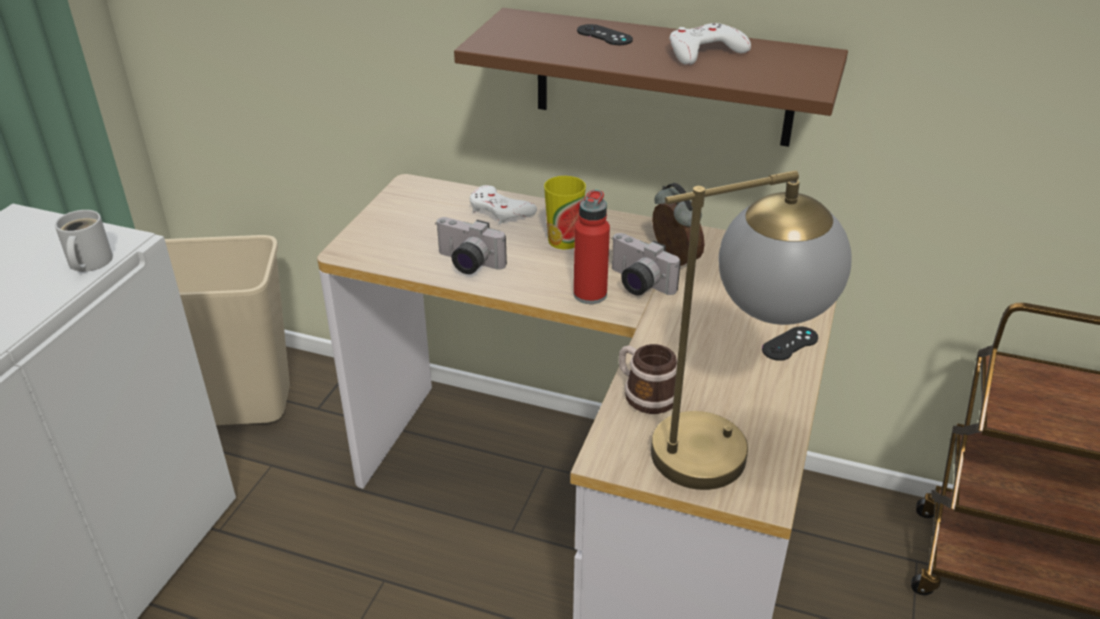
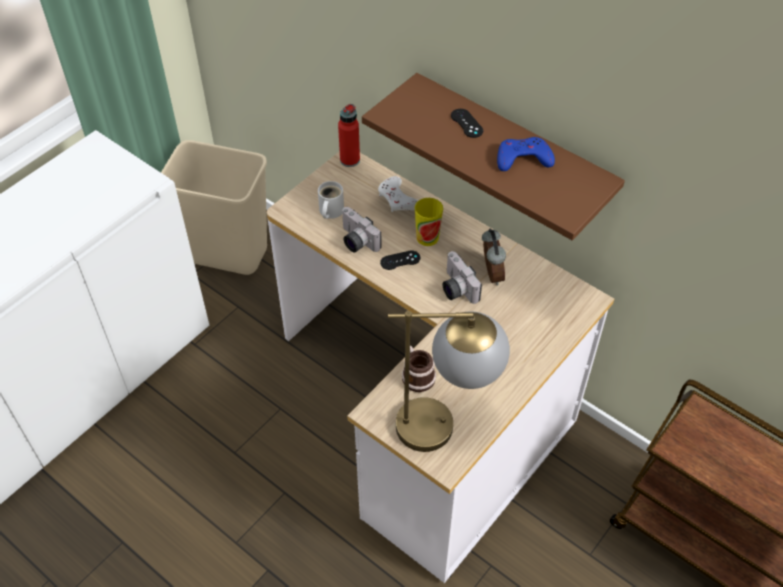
camera: 20 degrees right, 15 degrees up
white mug [55,210,113,272] -> white mug moved to [318,181,344,219]
red bottle [574,190,610,304] -> red bottle moved to [338,104,360,167]
white game controller [670,23,751,65] -> blue game controller [497,137,555,171]
black game controller [762,326,818,361] -> black game controller moved to [380,250,420,270]

